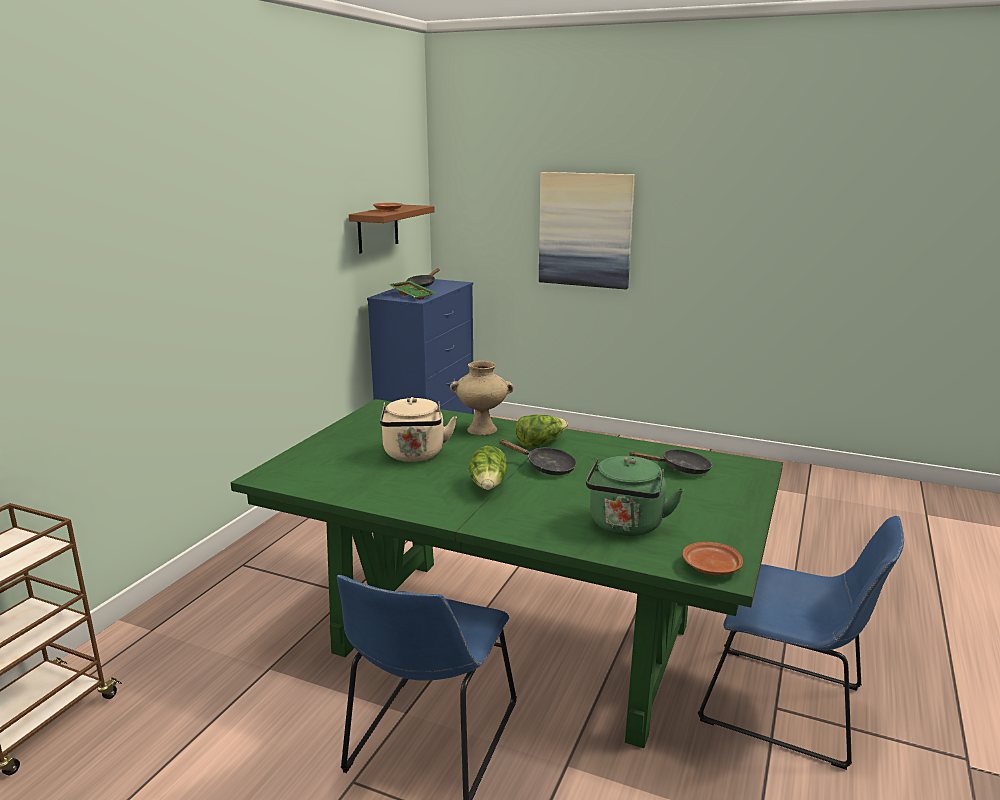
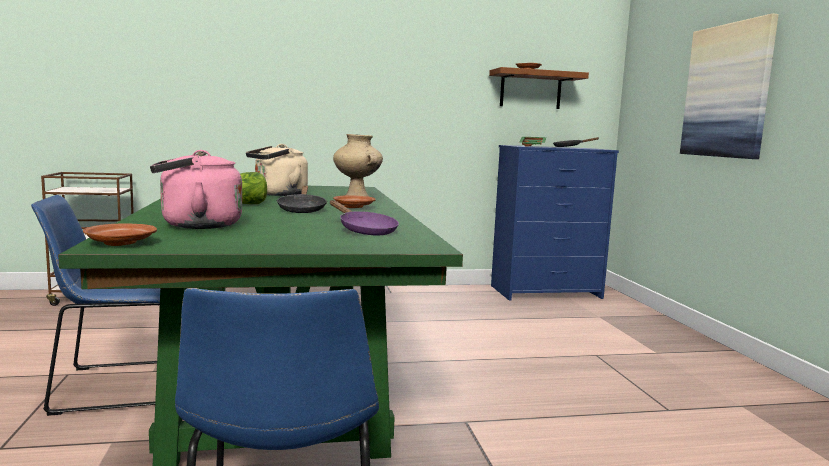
camera: 55 degrees right, 10 degrees down
lettuce [515,414,568,448] -> brown plate [333,195,376,208]
green kettle [586,456,684,536] -> pink kettle [150,150,242,229]
black frying pan [630,449,712,474] -> purple frying pan [330,200,399,235]

